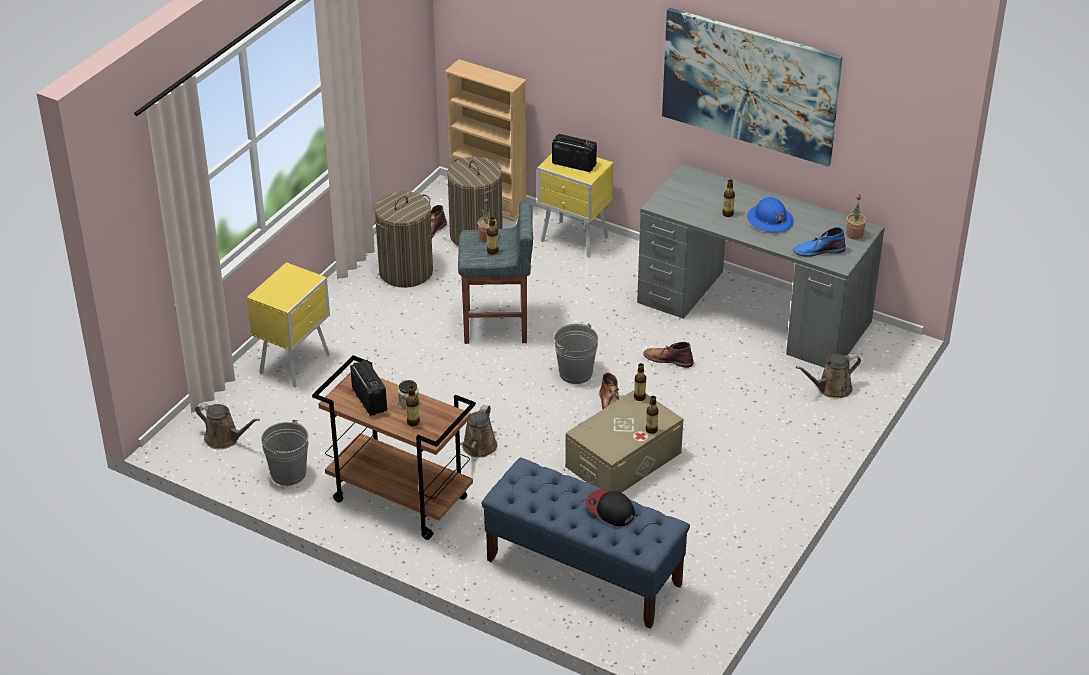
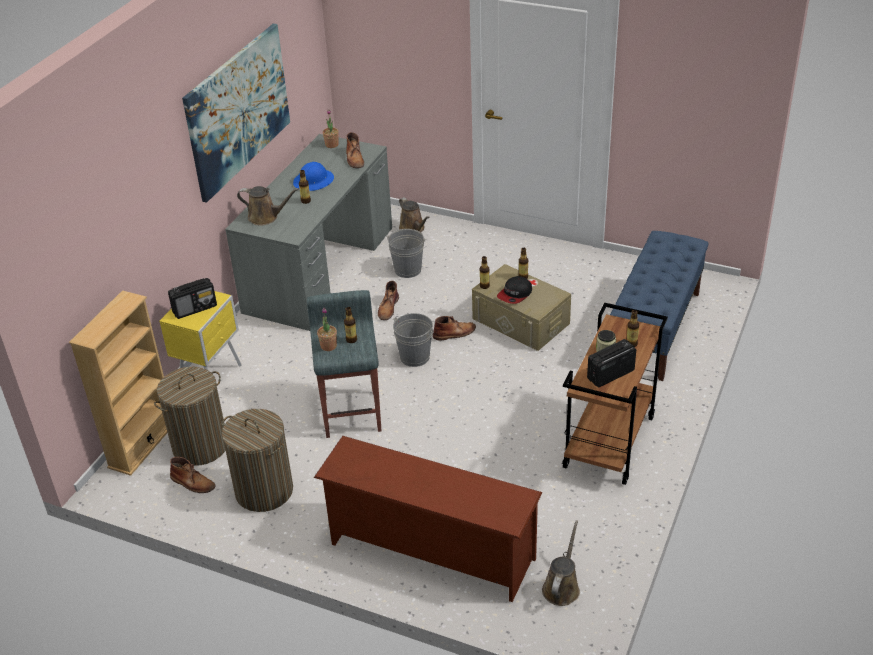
camera: 95 degrees left, 0 degrees up
yellow nightstand [247,262,330,387] -> brown shoe rack [314,436,542,602]
grey bucket [261,420,309,486] -> grey bucket moved to [386,229,427,278]
brown watering can [460,405,497,458] -> brown watering can moved to [237,186,299,226]
radio [552,134,597,172] -> radio turned 135 degrees counterclockwise [168,278,217,319]
cap [585,489,635,526] -> cap moved to [497,276,532,304]
blue boot [793,227,846,257] -> brown boot [346,132,364,168]

